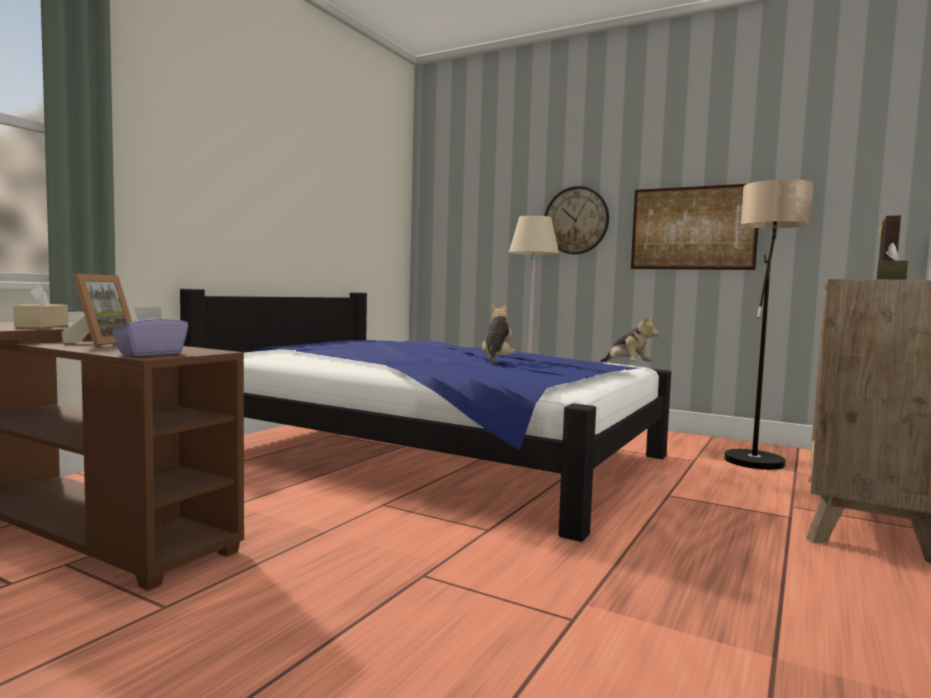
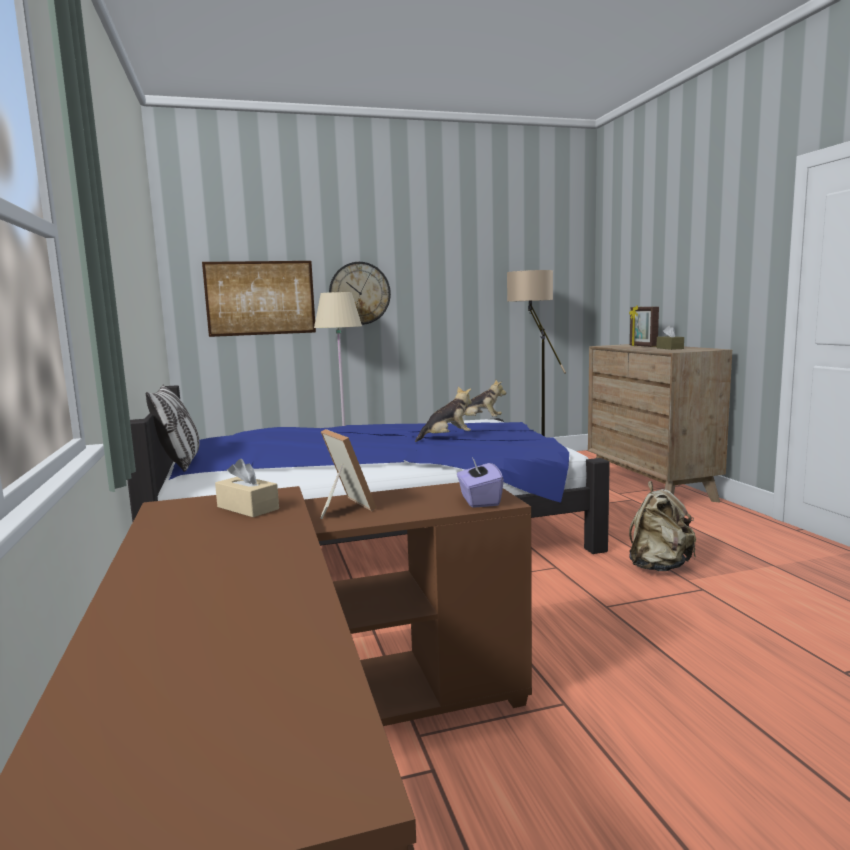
camera: 45 degrees left, 5 degrees up
plush toy [482,304,516,366] -> plush toy turned 105 degrees clockwise [415,387,472,442]
picture [631,184,759,270] -> picture moved to [202,261,316,337]
none -> pillow [146,385,199,472]
none -> beige backpack [629,481,696,571]

